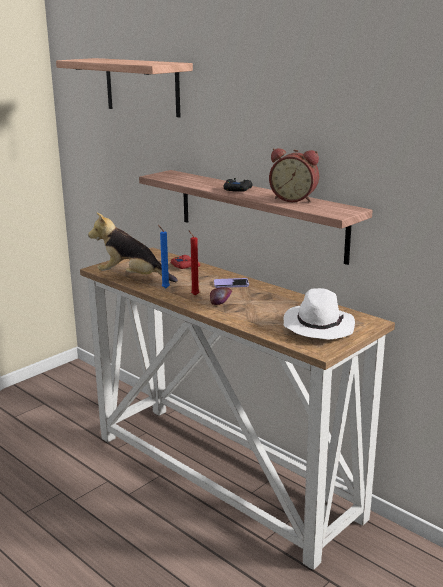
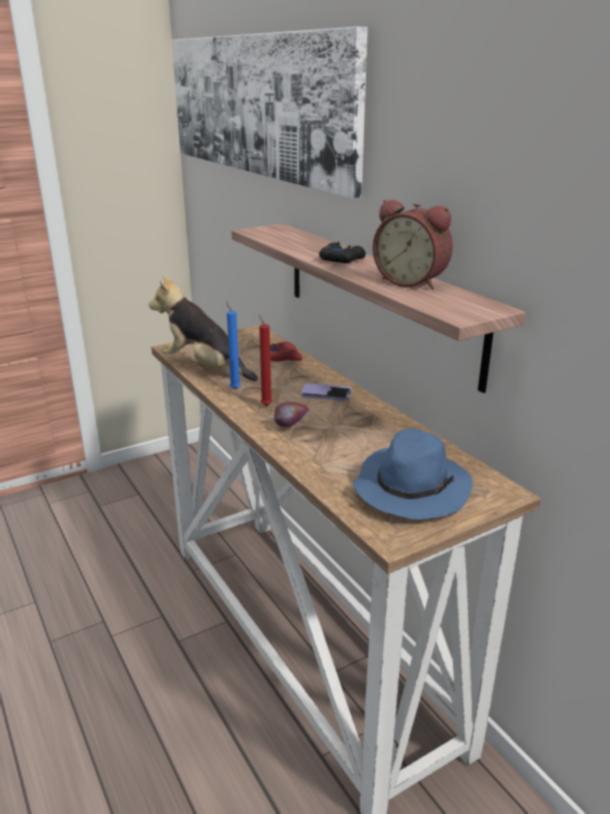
camera: 15 degrees right, 5 degrees up
shelf [56,58,193,117] -> picture [172,27,368,199]
white hat [283,288,355,339] -> blue hat [353,428,473,519]

